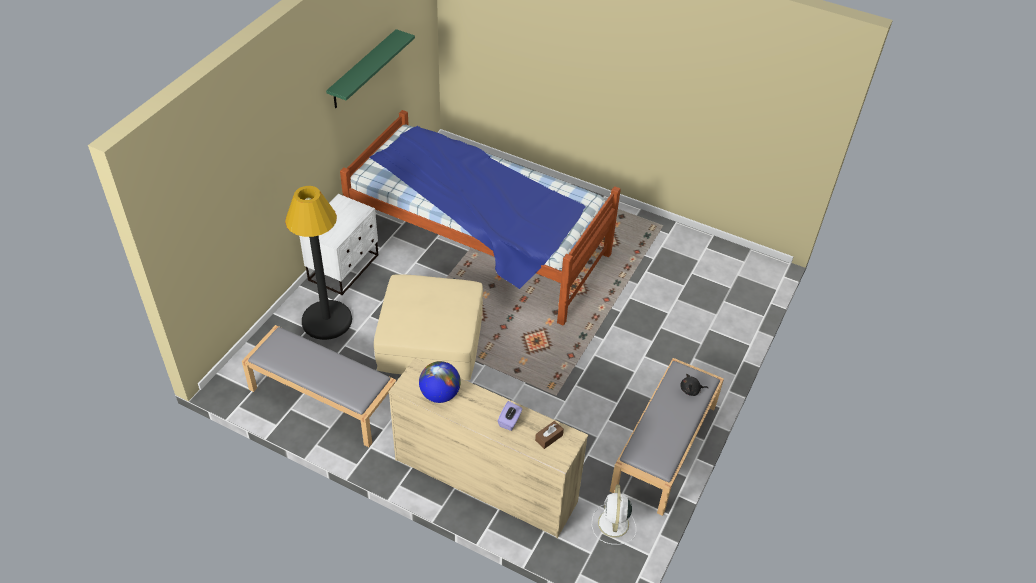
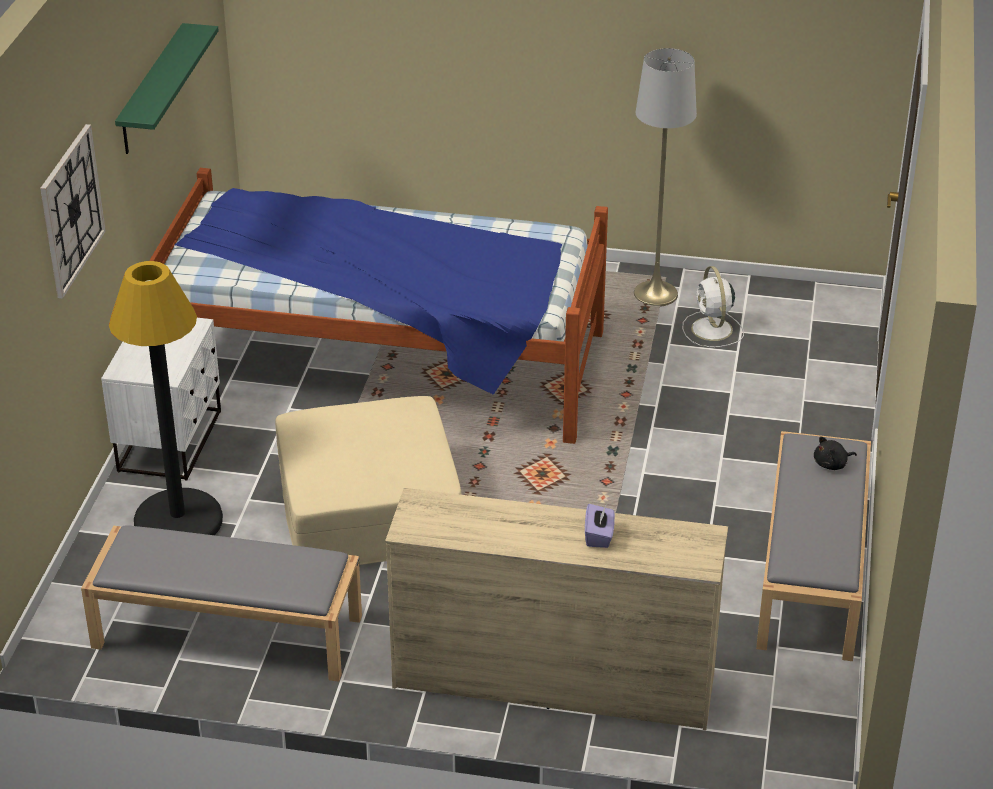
camera: 15 degrees left, 10 degrees down
globe [419,361,461,403] -> none
brown tissue box [535,421,564,449] -> none
white fan [592,485,636,545] -> white fan moved to [683,266,744,347]
none -> wall clock [40,124,106,299]
none -> grey floor lamp [634,48,697,307]

